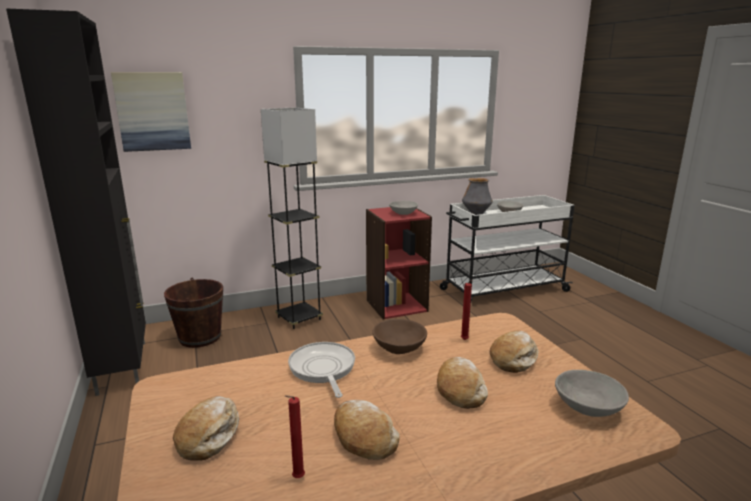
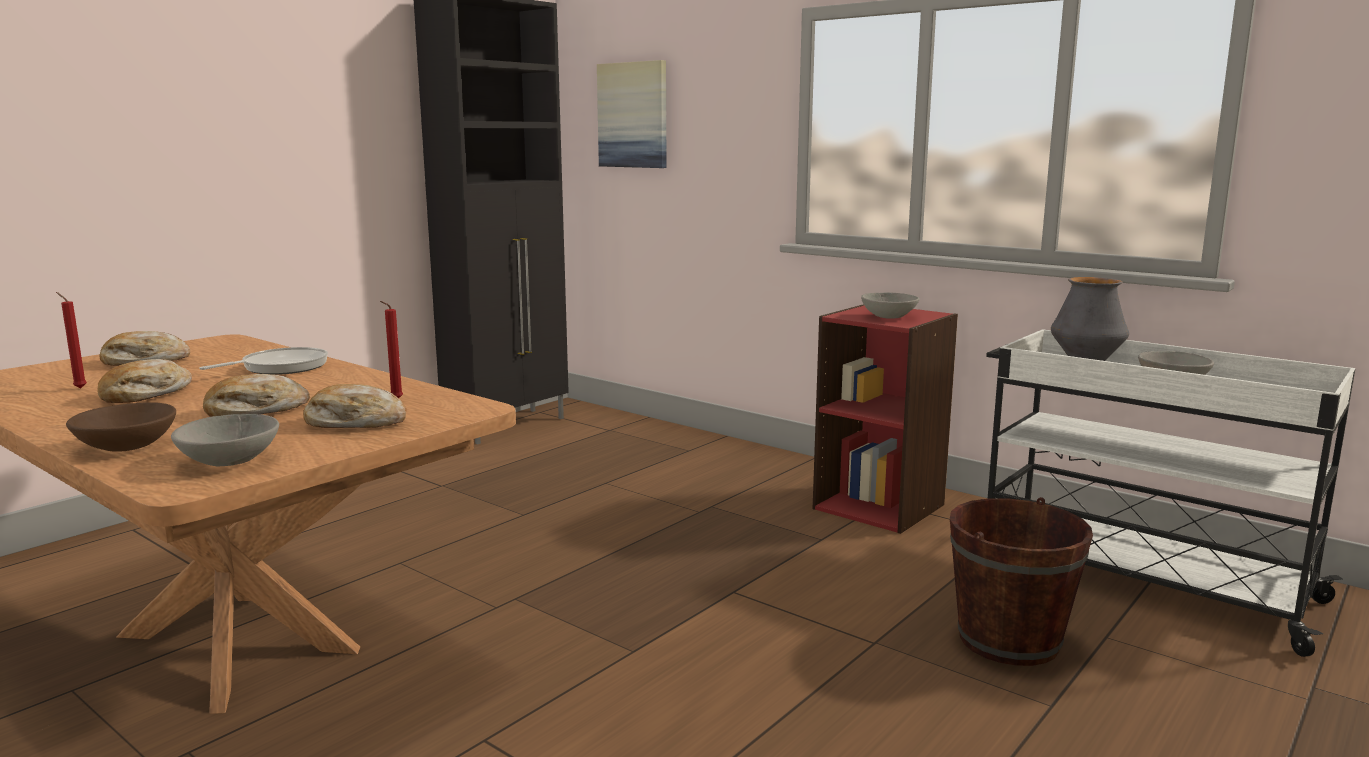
camera: 60 degrees right, 5 degrees down
brown bucket [164,278,223,348] -> brown bucket moved to [950,497,1093,666]
grey floor lamp [261,107,323,329] -> none
brown bowl [372,319,427,354] -> brown bowl moved to [66,402,176,452]

